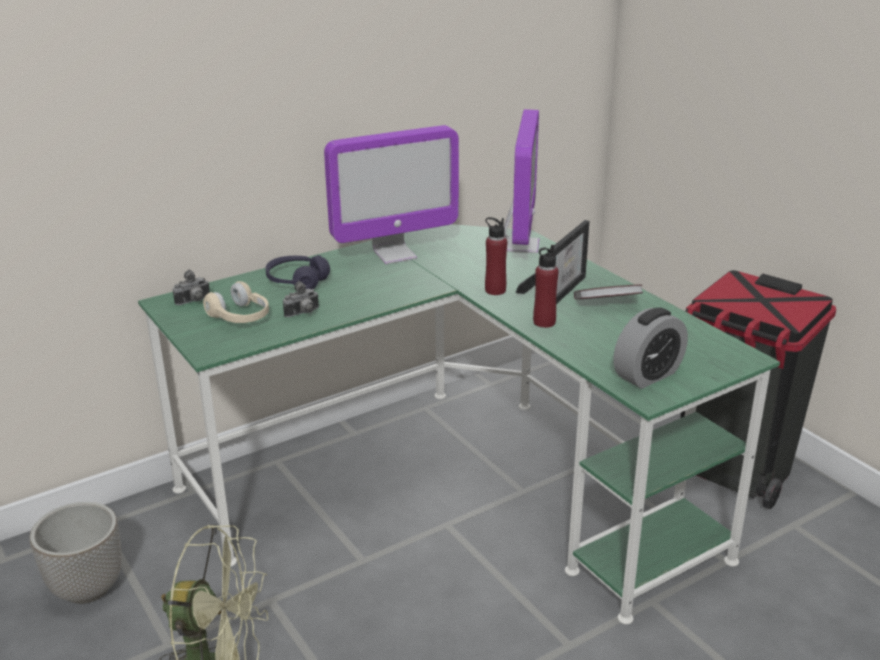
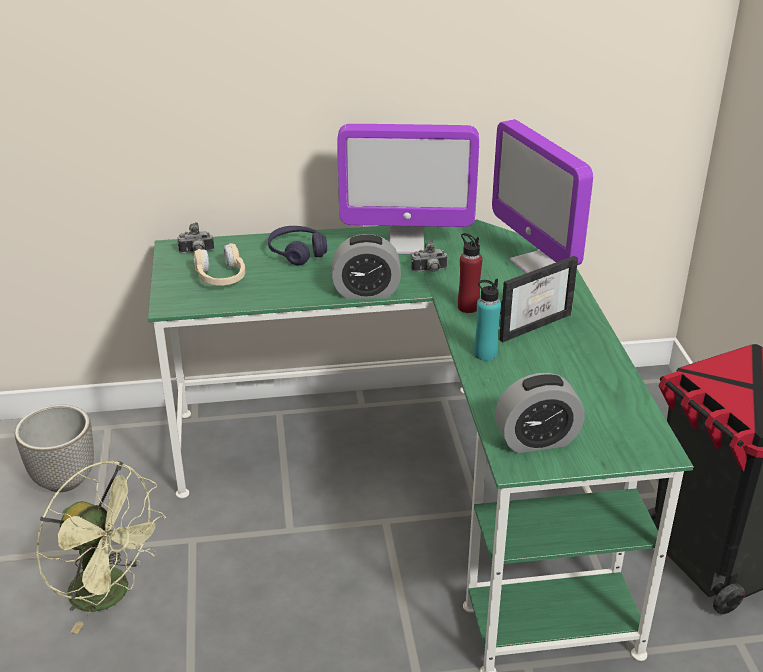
camera: 25 degrees right, 5 degrees up
camera [283,281,319,317] -> camera moved to [411,240,448,272]
monitor [504,109,539,253] -> monitor turned 120 degrees clockwise [492,119,593,273]
red bottle [533,245,559,328] -> turquoise bottle [474,279,501,361]
book [574,284,644,300] -> none
none -> alarm clock [332,234,401,299]

